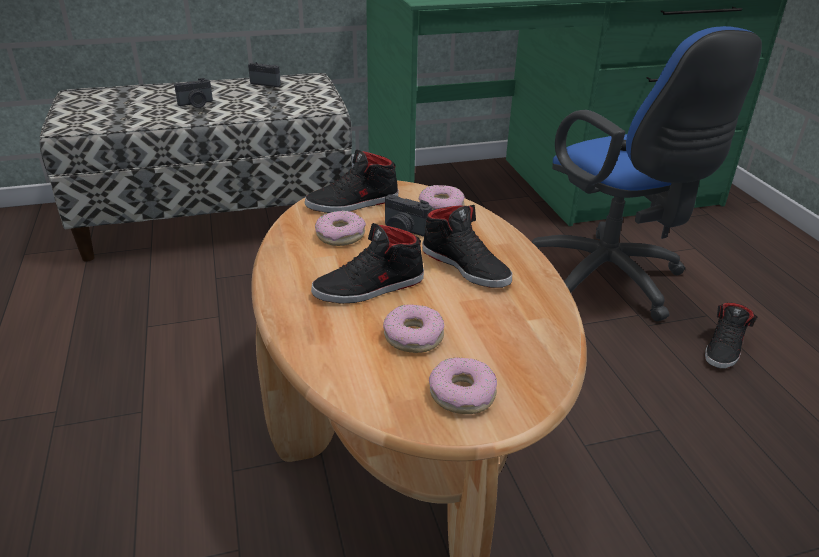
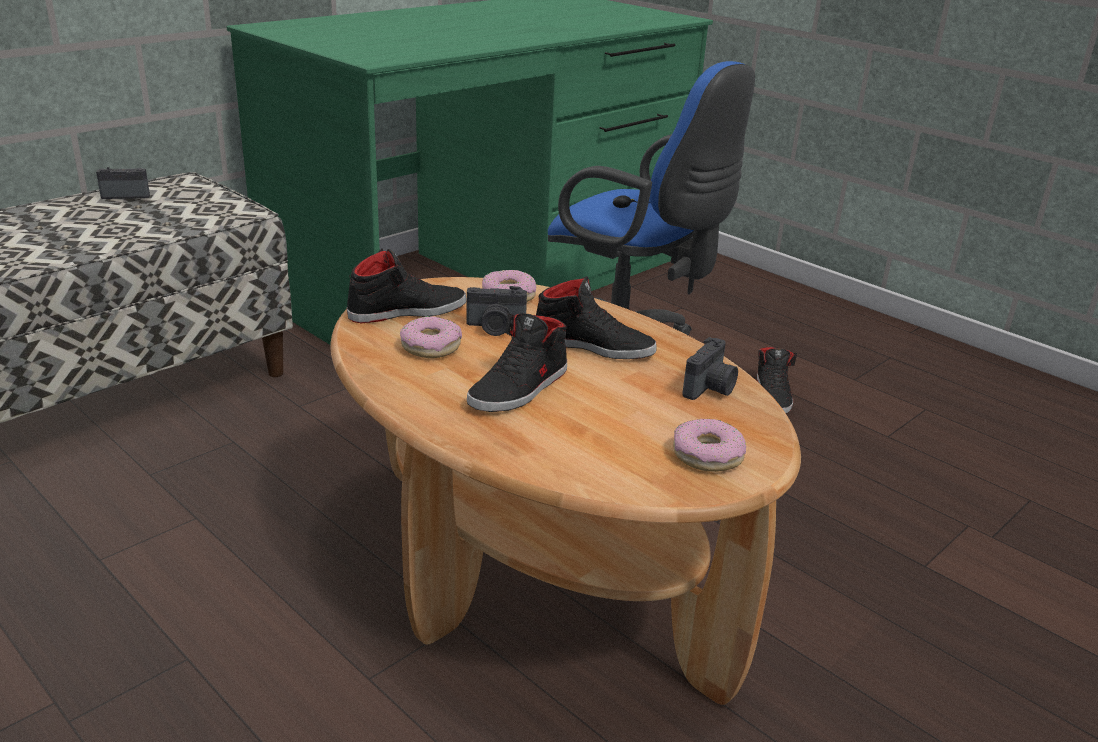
camera: 30 degrees left, 5 degrees down
camera [174,78,213,108] -> camera moved to [682,337,738,400]
black shoe [305,150,399,213] -> black shoe turned 150 degrees counterclockwise [347,249,467,324]
donut [383,304,444,353] -> none

